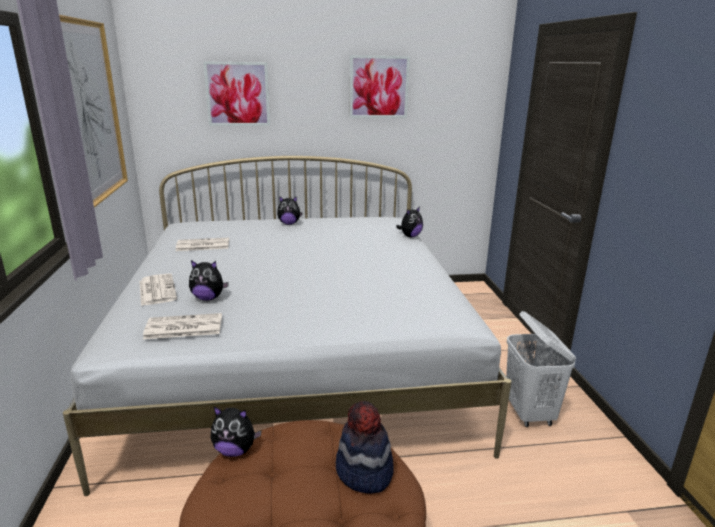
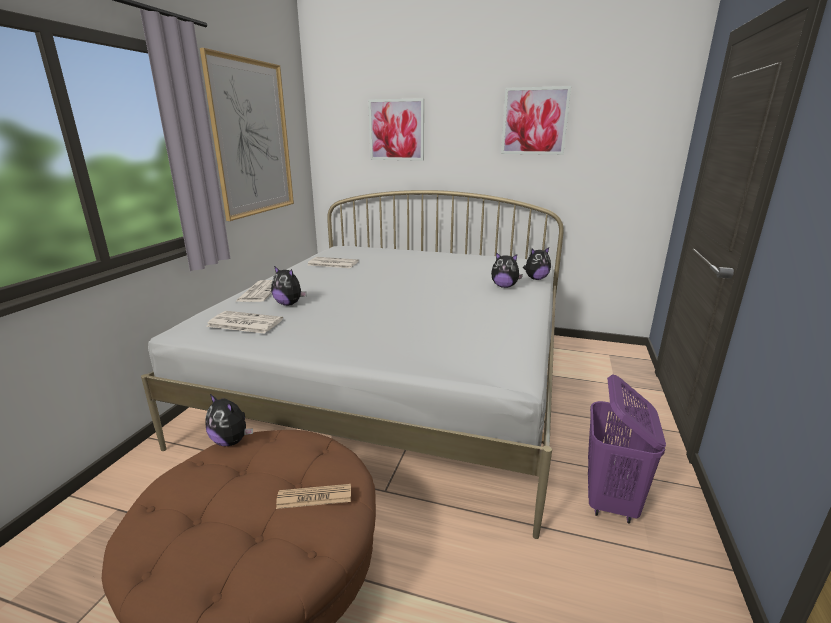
camera: 25 degrees right, 0 degrees up
plush toy [277,196,303,225] -> plush toy moved to [491,252,523,288]
hat [336,401,394,493] -> newspaper [276,484,351,509]
white laundry basket [506,311,576,427] -> purple laundry basket [588,374,666,524]

